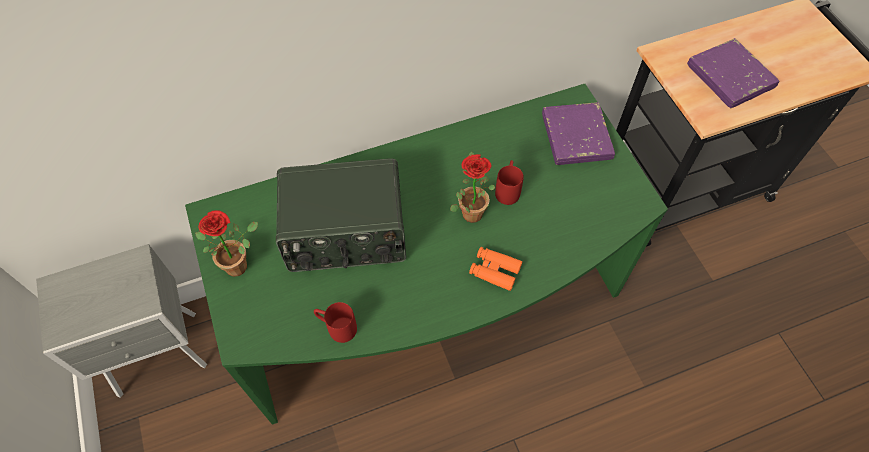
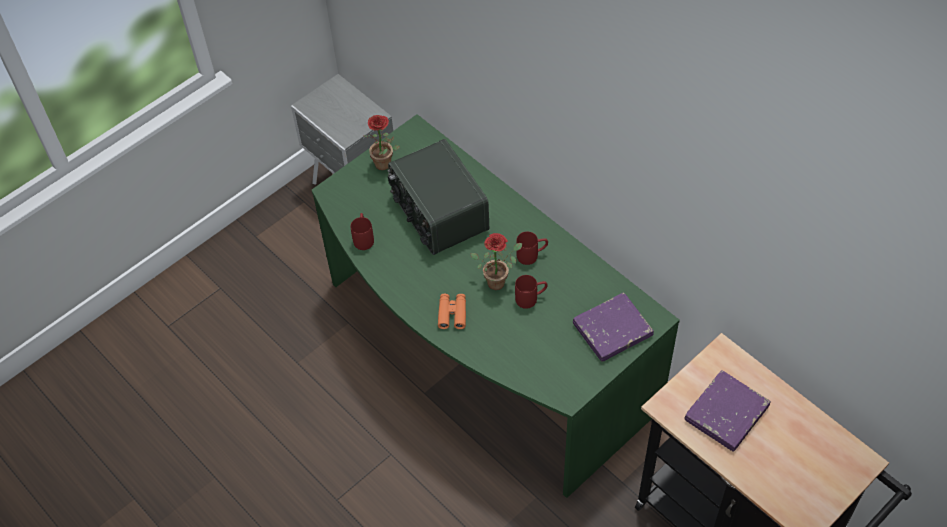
camera: 70 degrees right, 5 degrees down
none -> red mug [516,232,548,265]

